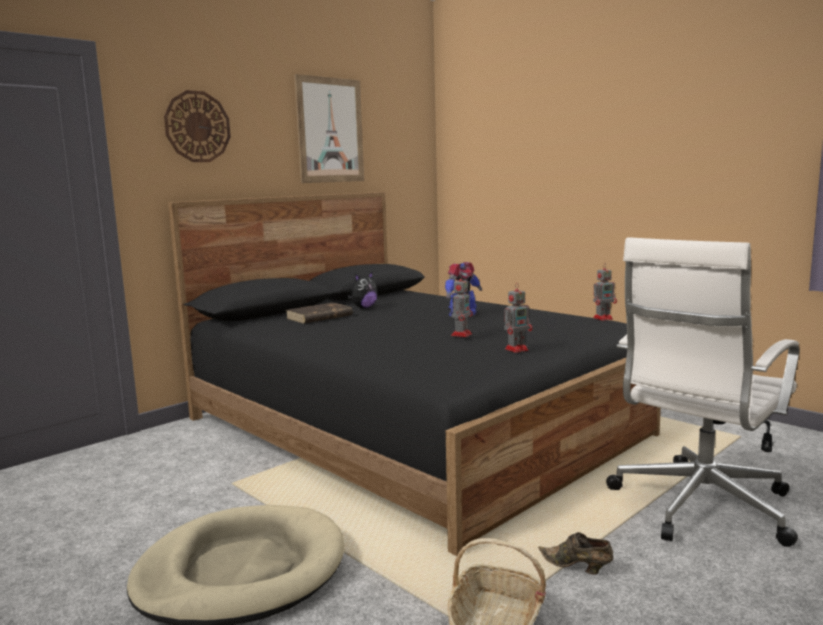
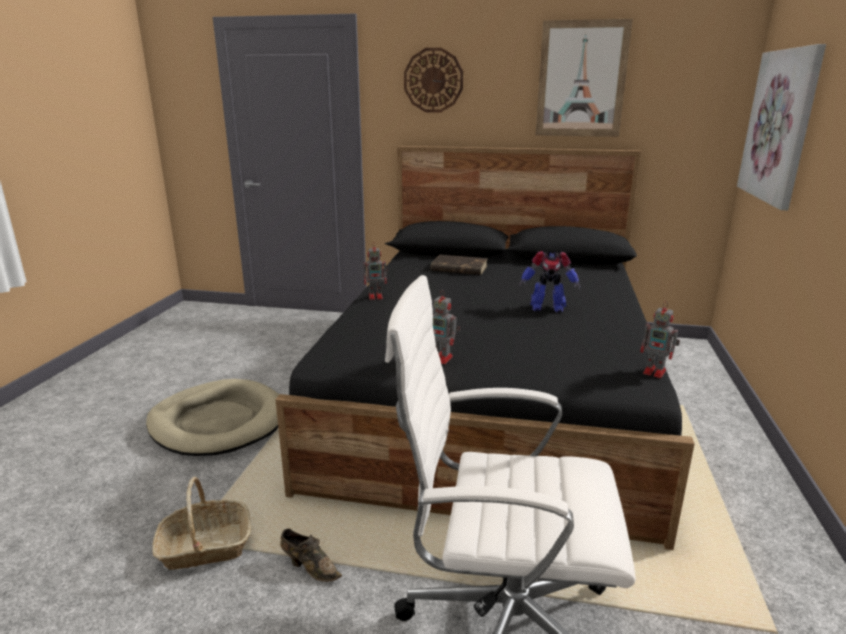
camera: 55 degrees right, 10 degrees up
plush toy [347,272,378,308] -> none
toy robot [451,273,473,337] -> toy robot moved to [363,242,388,300]
brown shoe [538,532,614,575] -> brown shoe turned 120 degrees clockwise [280,528,342,582]
none -> picture [737,44,826,210]

